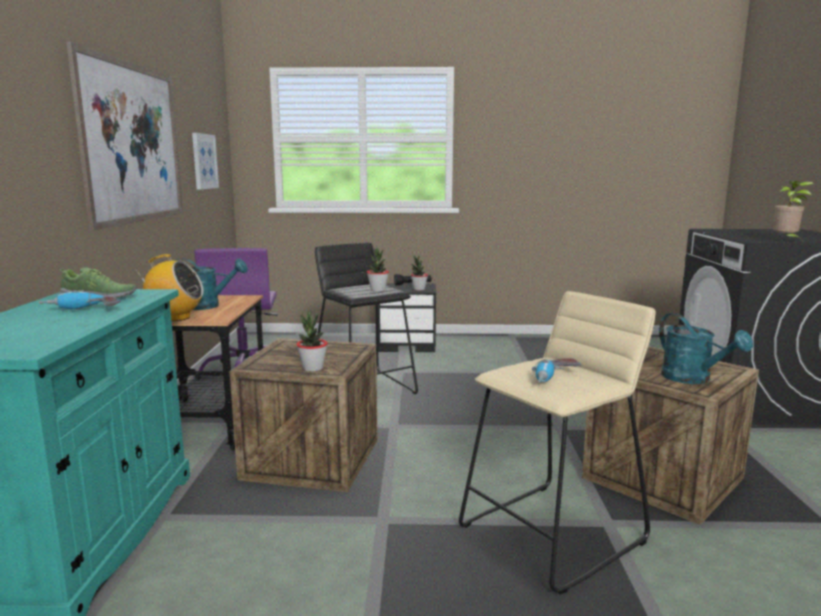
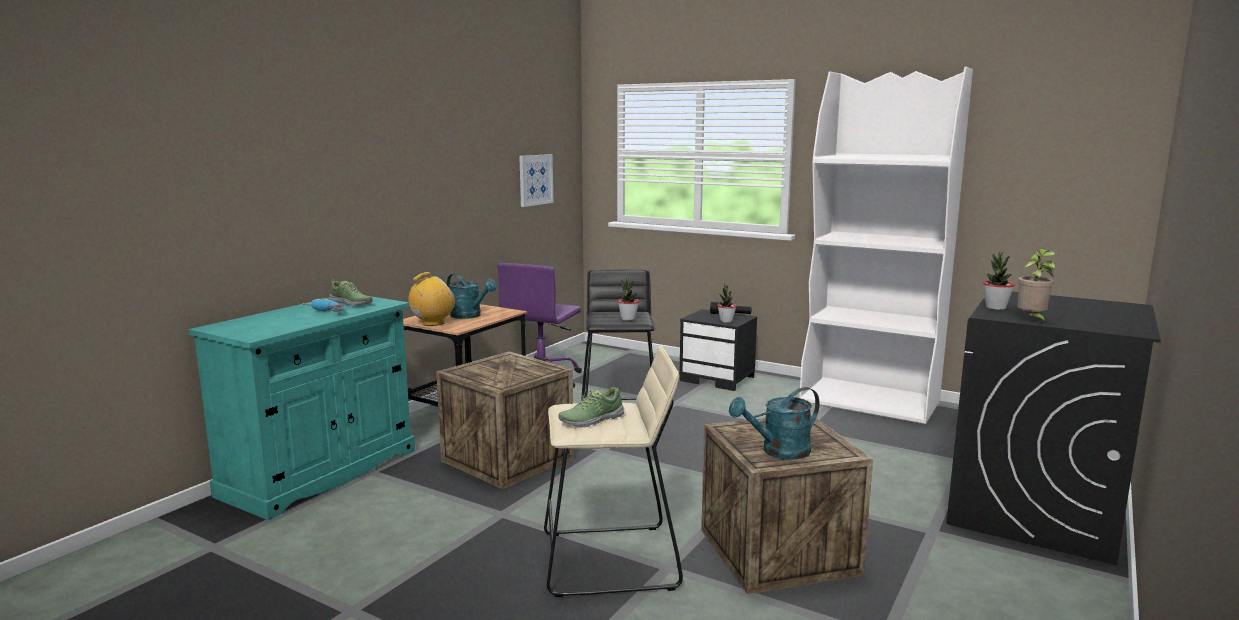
camera: 30 degrees right, 0 degrees up
picture [66,42,183,230] -> none
radio [135,254,204,321] -> radio turned 75 degrees counterclockwise [408,272,456,326]
potted plant [296,311,328,372] -> potted plant moved to [983,252,1015,310]
power drill [532,358,581,383] -> shoe [558,386,624,427]
turquoise watering can [659,313,753,384] -> turquoise watering can turned 60 degrees clockwise [729,387,820,460]
none -> white bookcase [799,67,973,424]

